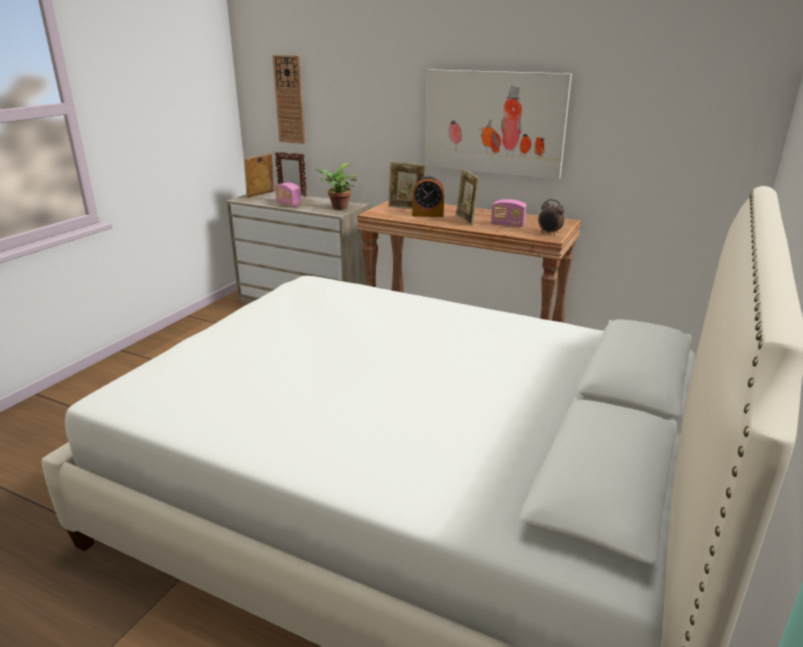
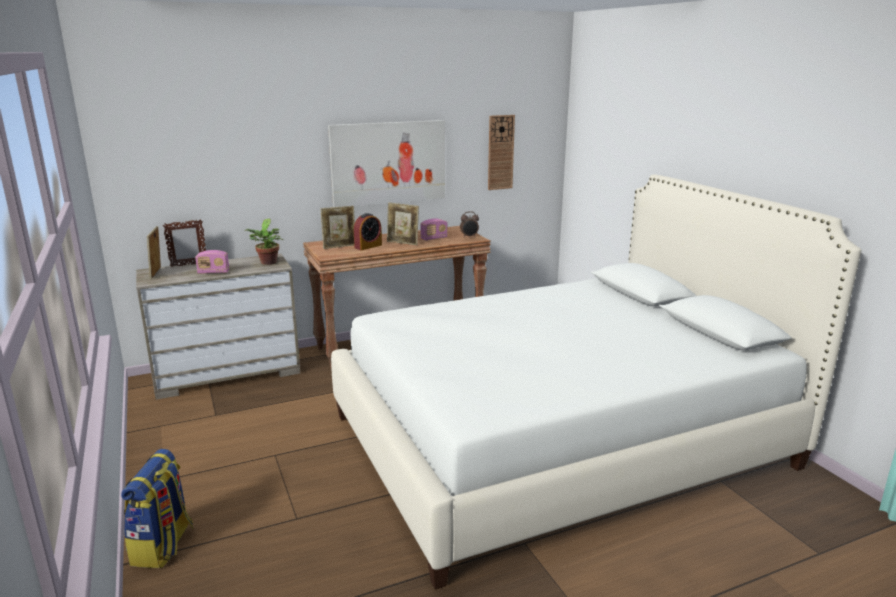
camera: 50 degrees left, 5 degrees down
wall clock [272,55,305,144] -> wall clock moved to [488,115,515,190]
none -> backpack [121,449,194,568]

